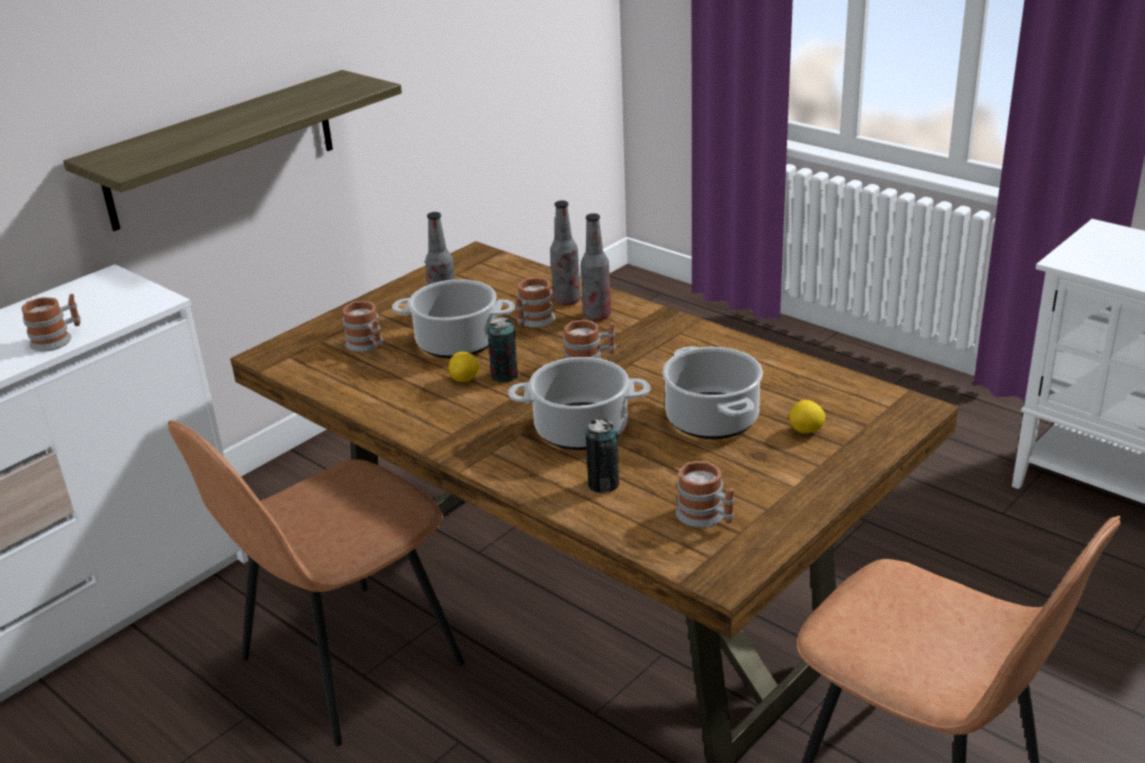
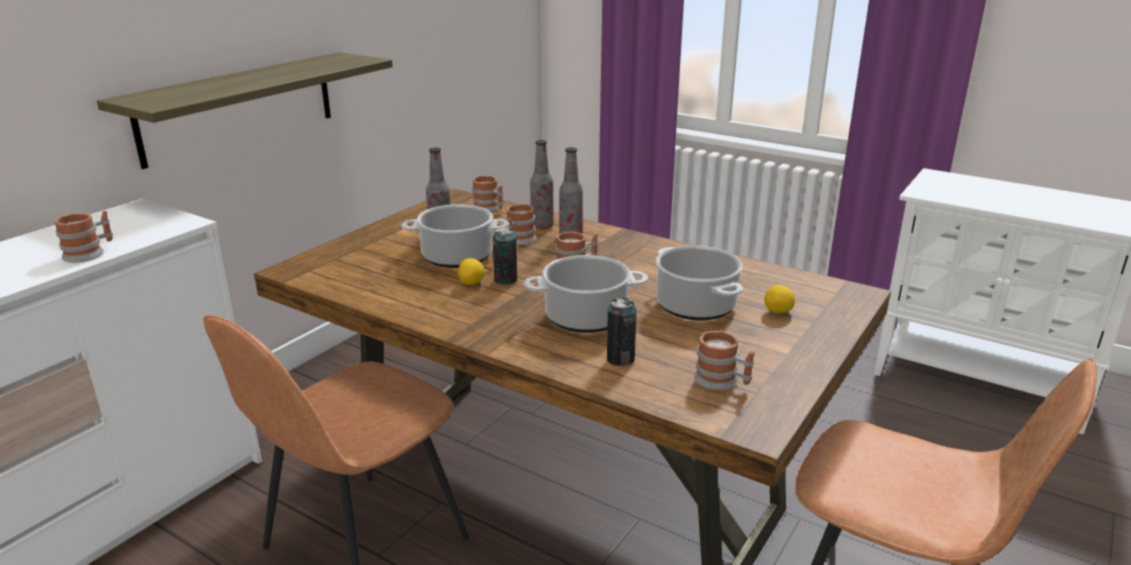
camera: 10 degrees left, 5 degrees down
mug [343,301,383,352] -> mug moved to [472,175,503,212]

